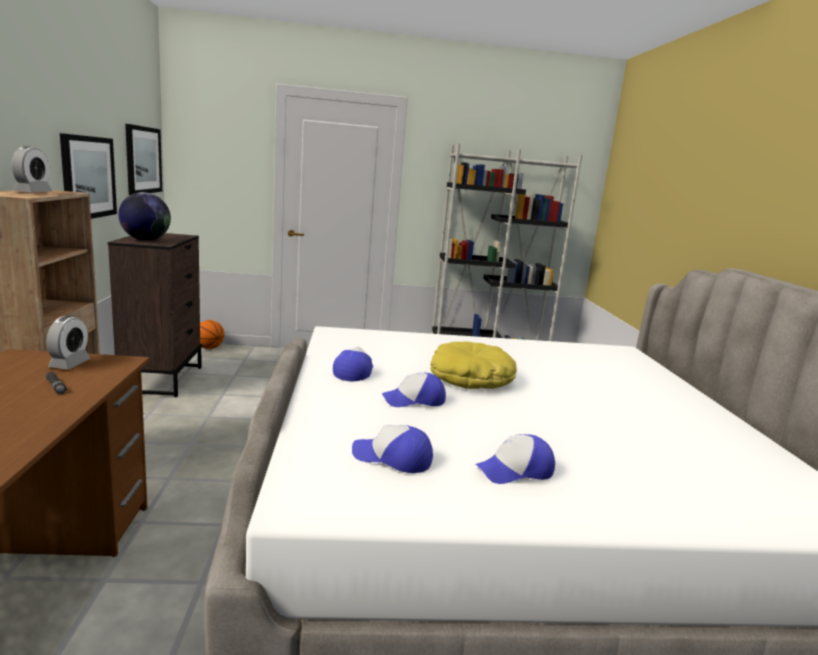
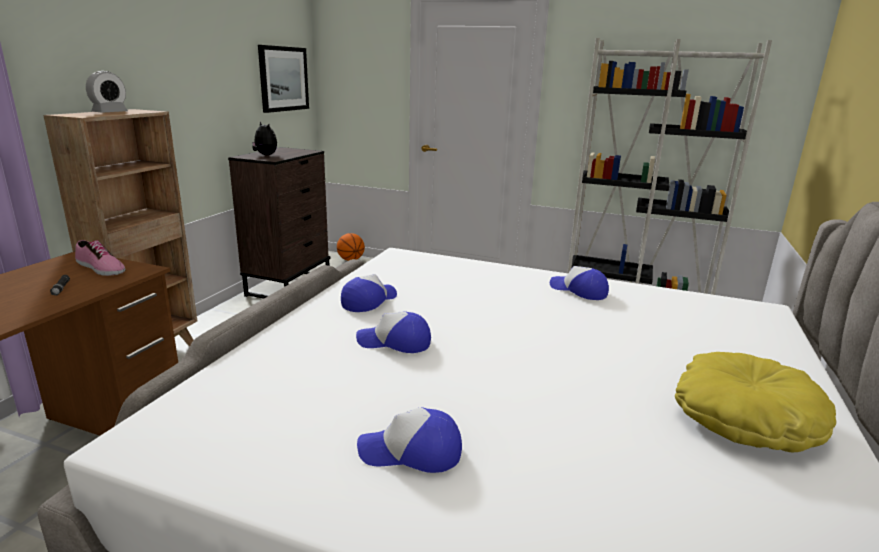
camera: 25 degrees right, 5 degrees up
alarm clock [47,316,91,369] -> shoe [75,240,125,276]
picture [60,133,117,219] -> none
globe [118,192,171,241] -> plush toy [252,121,277,155]
cap [352,425,433,473] -> cap moved to [550,266,609,300]
yellow pillow [430,341,517,389] -> yellow pillow moved to [675,352,836,452]

